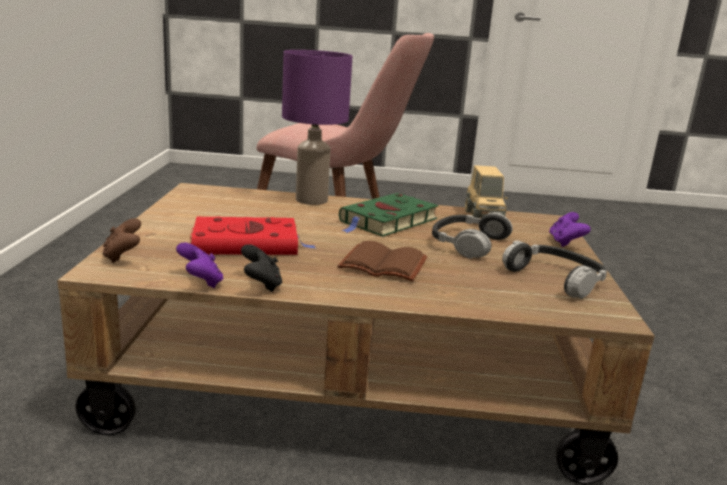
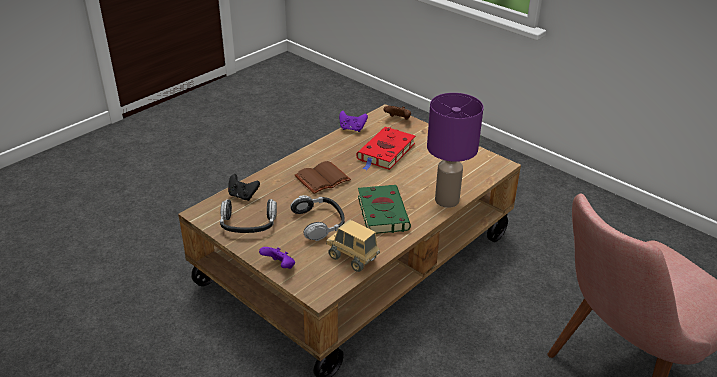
camera: 130 degrees right, 15 degrees up
black game controller [241,244,282,292] -> black game controller moved to [228,174,260,201]

